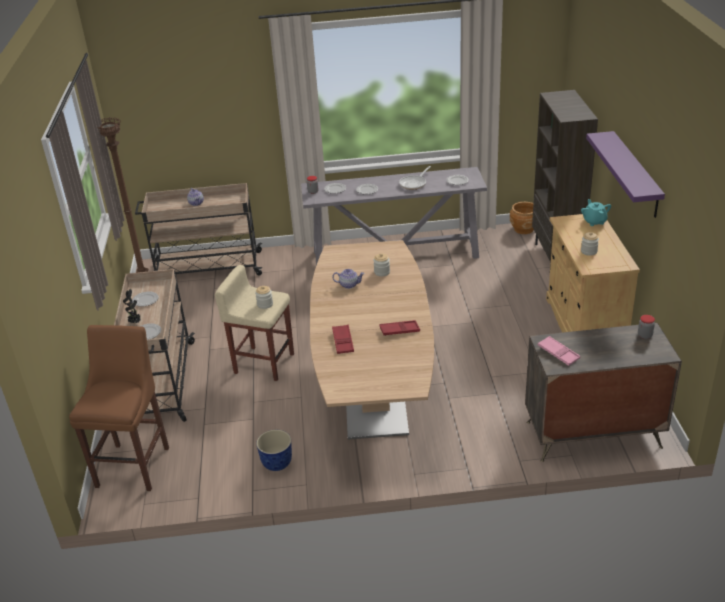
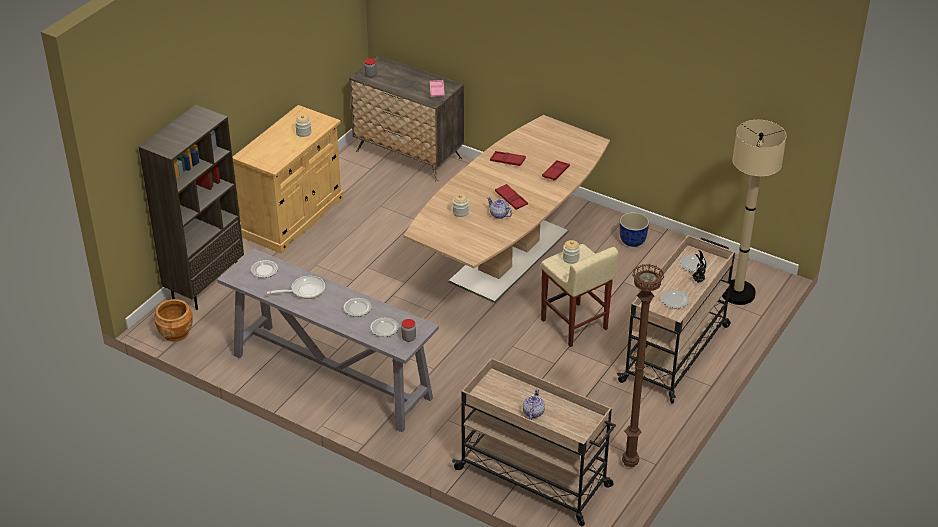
camera: 145 degrees left, 5 degrees up
brown stool [69,325,169,491] -> beige floor lamp [722,120,787,305]
turquoise teapot [581,199,611,226] -> none
purple shelf [586,131,665,218] -> none
none -> red tray [495,184,528,210]

